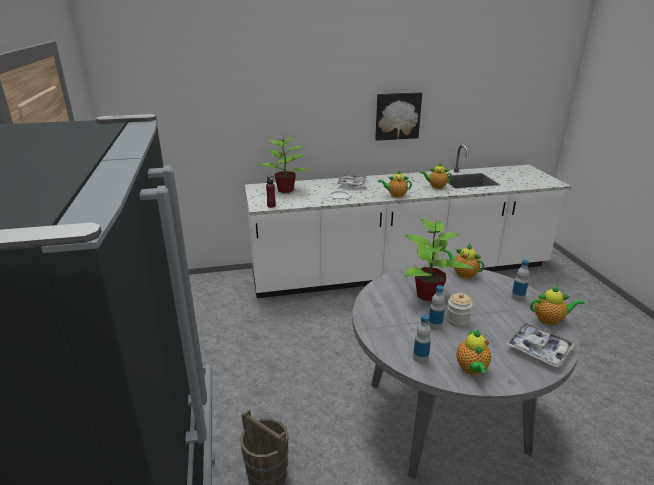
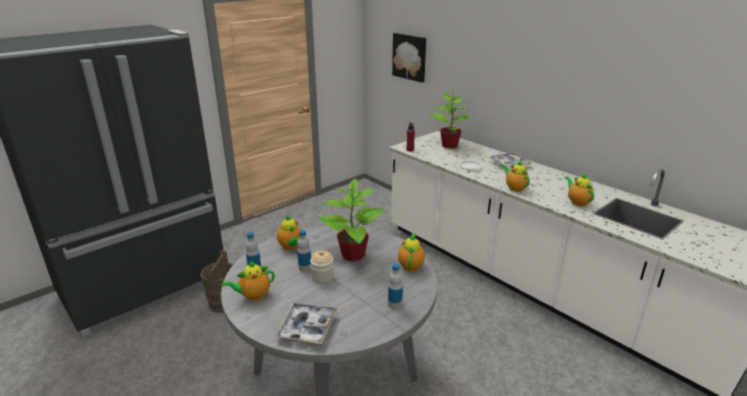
camera: 60 degrees right, 0 degrees up
picture [375,92,422,141] -> picture moved to [392,33,426,83]
teapot [530,286,585,326] -> teapot moved to [277,215,301,250]

